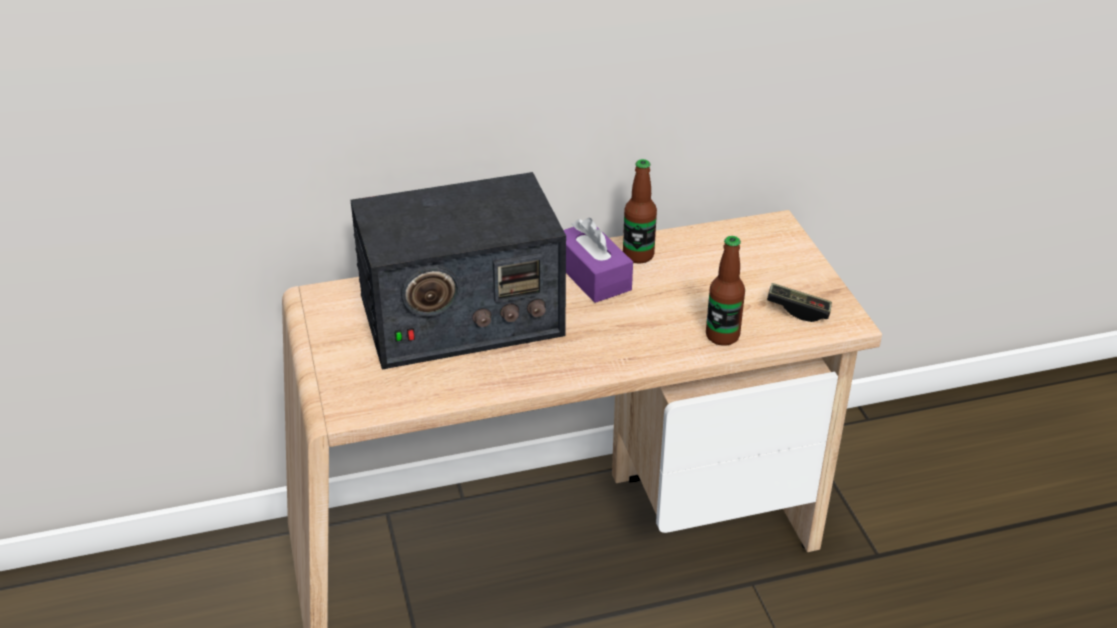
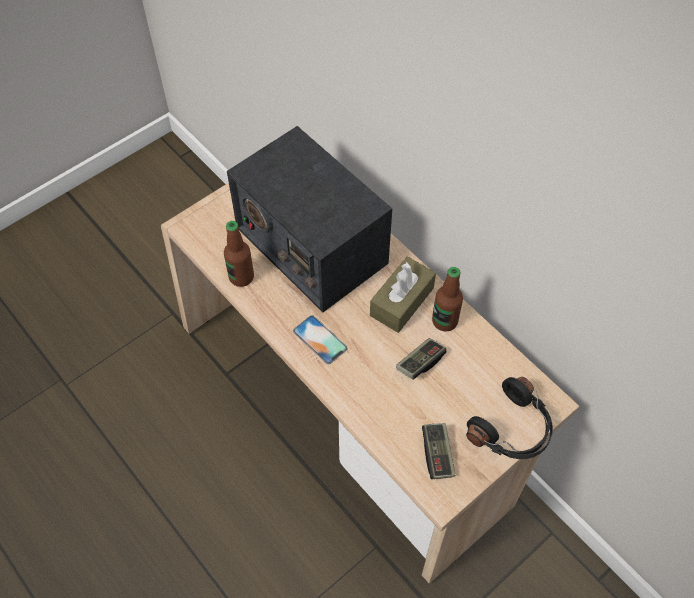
camera: 65 degrees right, 20 degrees up
purple tissue box [564,218,633,303] -> brown tissue box [370,257,436,333]
bottle [706,236,745,346] -> bottle moved to [224,221,254,287]
none -> phone [293,315,347,364]
none -> game controller [396,338,447,380]
none -> black headphones [466,377,553,459]

